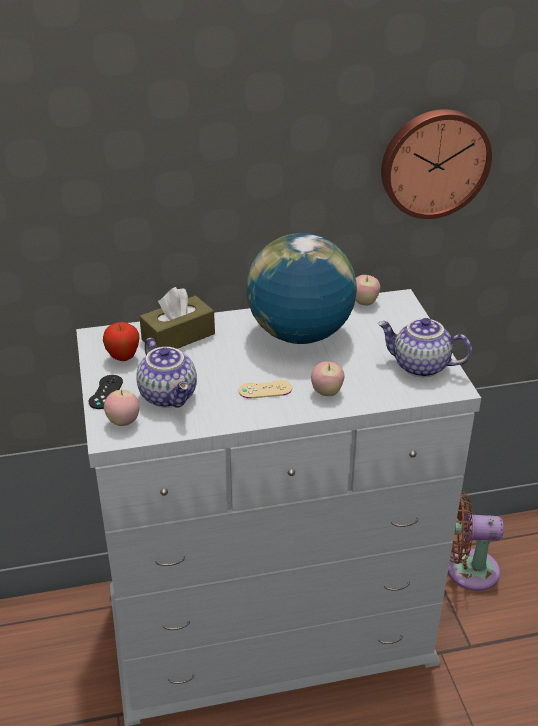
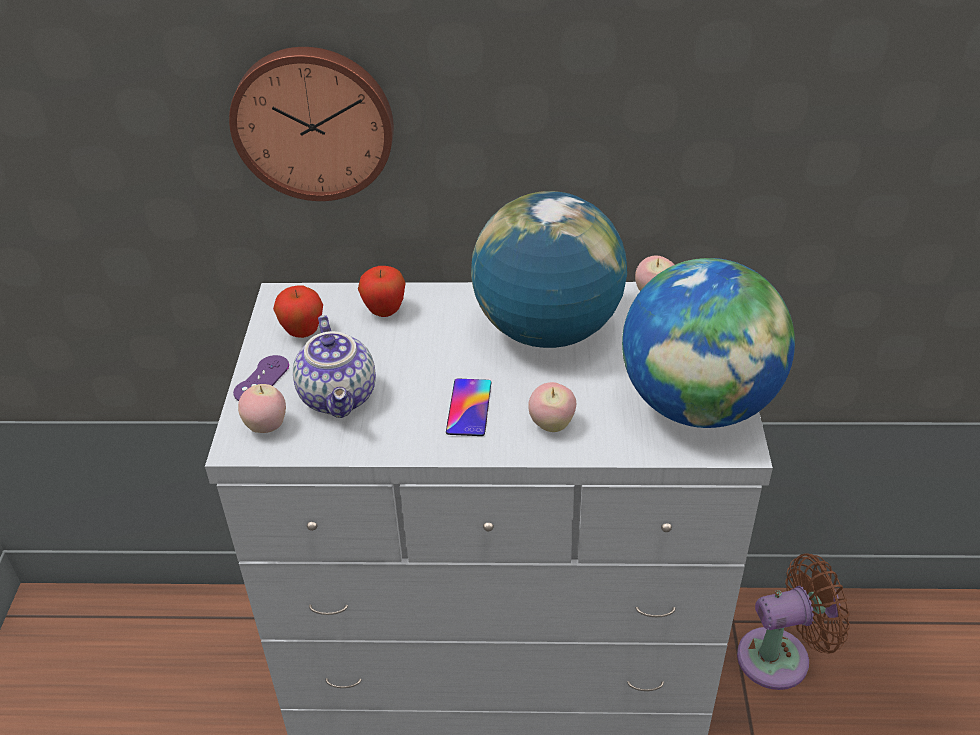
camera: 15 degrees right, 5 degrees up
black game controller [88,375,123,409] -> purple game controller [233,355,289,401]
brown tissue box [139,287,215,349] -> apple [358,266,405,317]
beige game controller [239,380,292,399] -> phone [446,378,491,436]
teapot [378,318,472,377] -> globe [622,258,795,428]
wall clock [381,109,492,219] -> wall clock moved to [229,47,394,201]
brown fan [448,492,504,591] -> brown fan turned 150 degrees clockwise [737,553,850,690]

